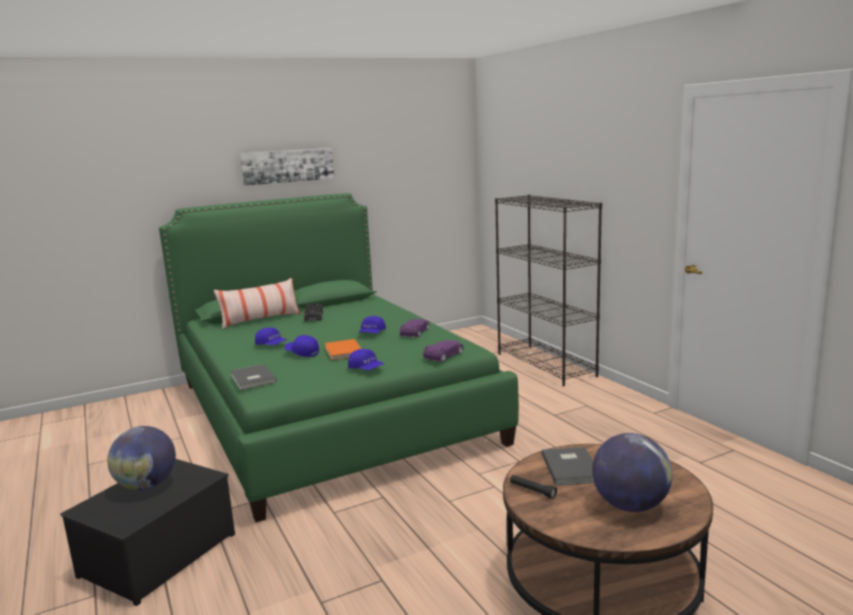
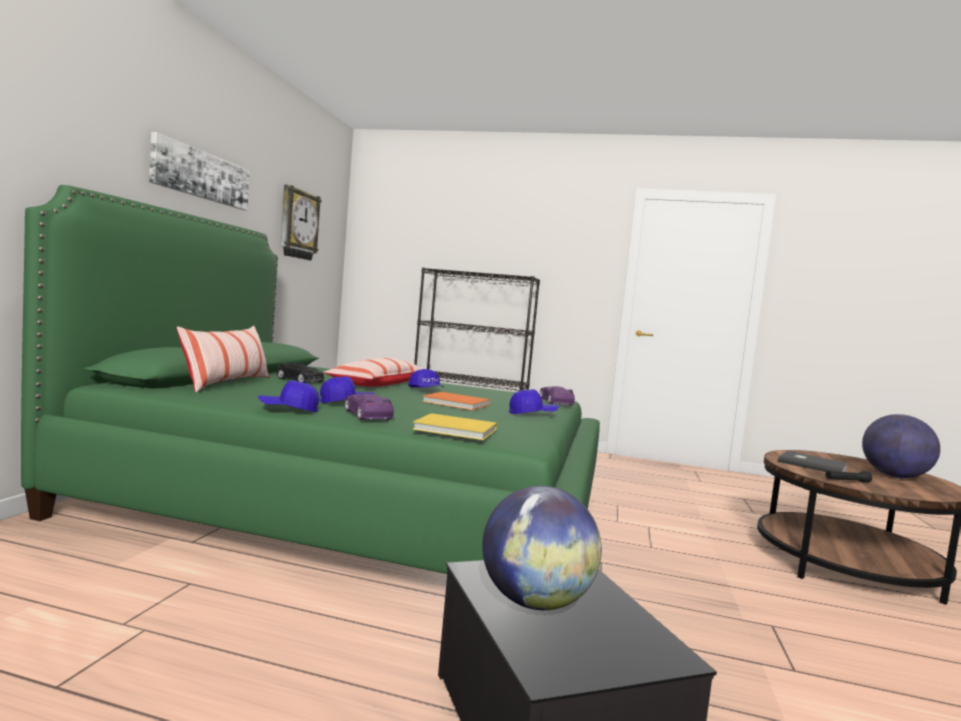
camera: 50 degrees left, 10 degrees down
grey book [230,364,276,390] -> yellow book [412,413,497,440]
blue cap [284,335,319,357] -> blue cap moved to [258,380,319,412]
purple toy car [400,319,429,337] -> purple toy car moved to [345,394,394,420]
none -> wall clock [280,185,322,260]
none -> pillow [324,358,423,387]

